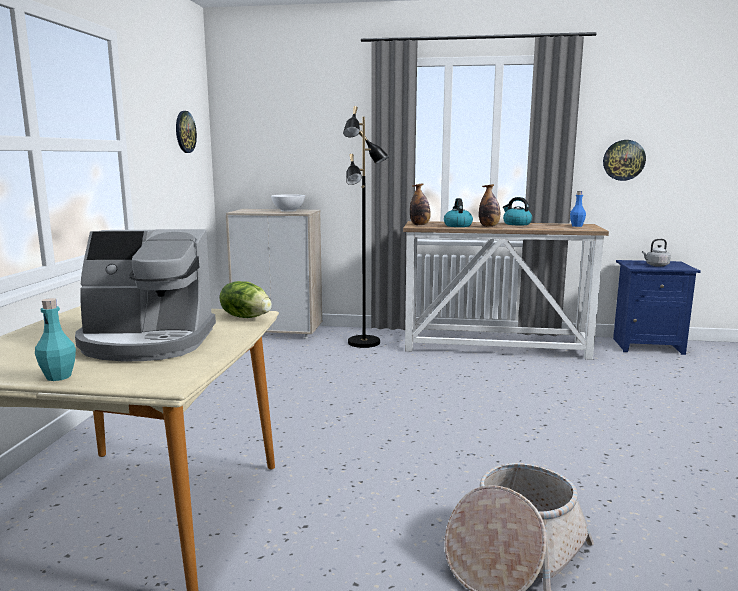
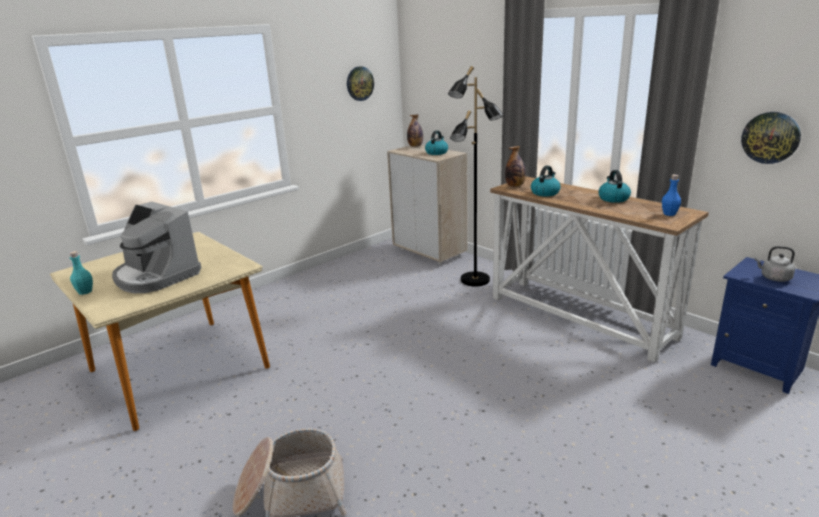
camera: 40 degrees right, 10 degrees up
lettuce [219,281,272,318] -> none
white bowl [271,194,305,212] -> kettle [425,130,448,155]
bottle [479,184,500,227] -> bottle moved to [407,114,423,147]

